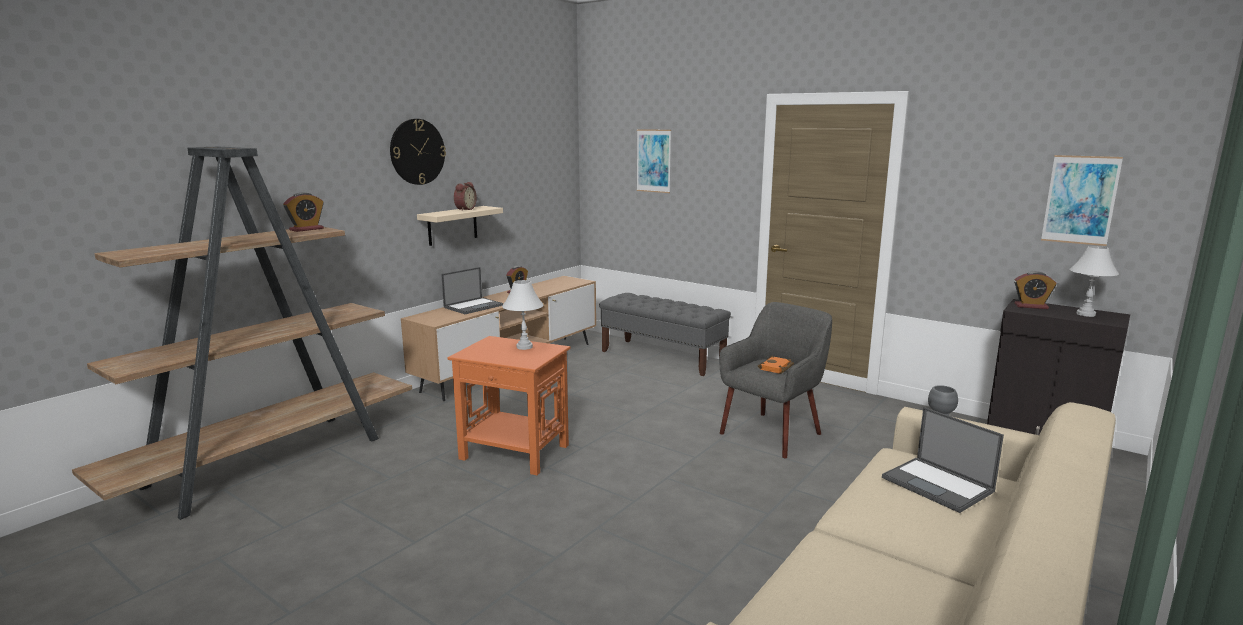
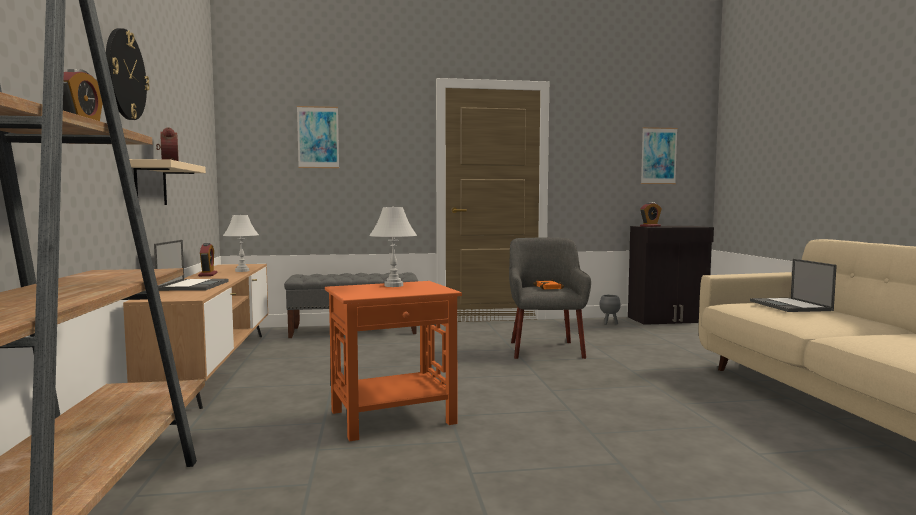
camera: 45 degrees left, 10 degrees down
laptop [882,407,1004,513] -> laptop turned 75 degrees clockwise [750,259,837,312]
white table lamp [1069,246,1119,317] -> white table lamp moved to [223,215,259,272]

